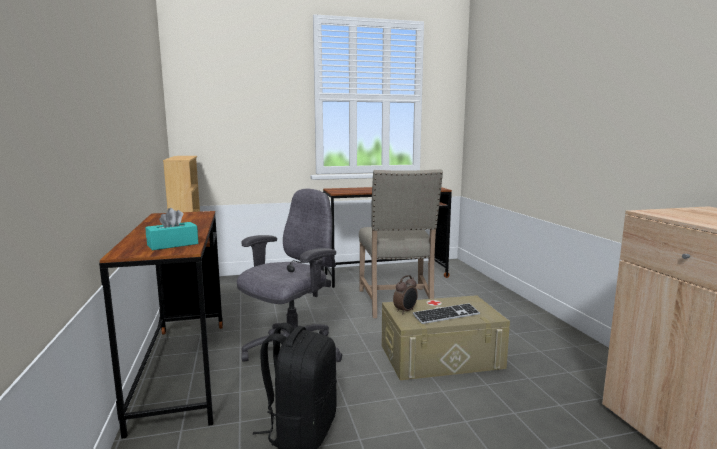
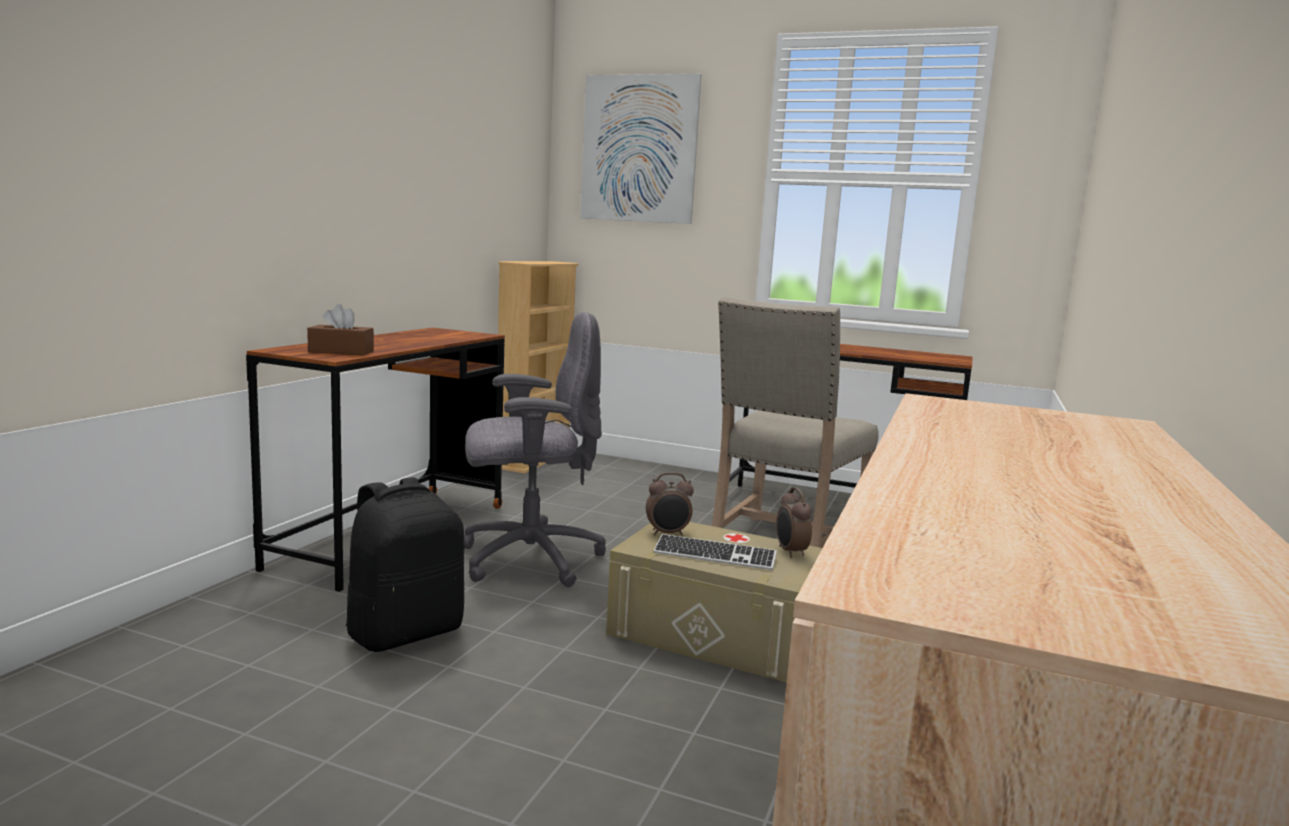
camera: 35 degrees right, 0 degrees up
turquoise tissue box [145,208,199,250] -> brown tissue box [307,304,374,356]
none -> picture [580,74,701,224]
none -> alarm clock [776,487,812,558]

